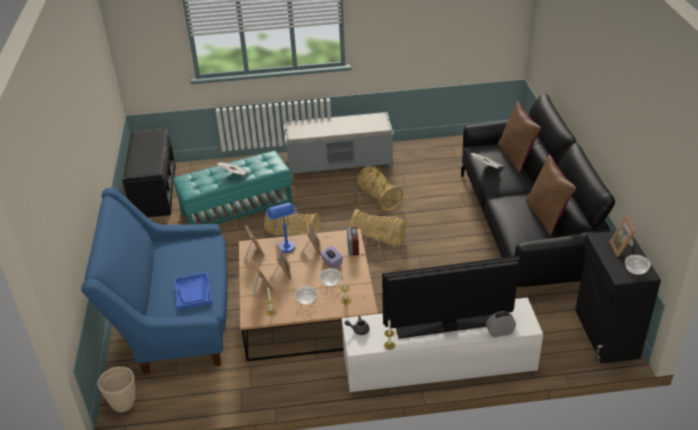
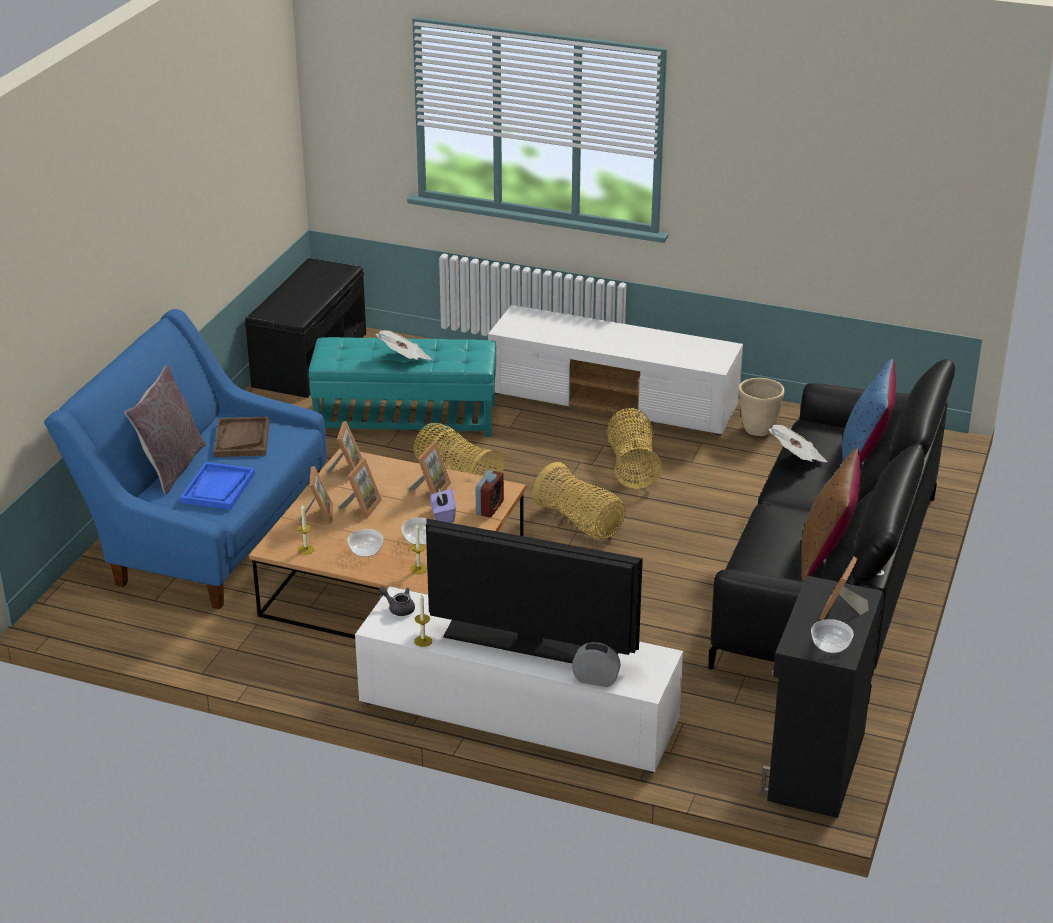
camera: 25 degrees right, 5 degrees down
beige planter [97,367,136,412] -> beige planter moved to [739,378,785,436]
blue table lamp [265,203,297,253] -> none
grey bench [284,112,394,179] -> white tv stand [488,305,743,435]
brown pillow [498,101,541,173] -> blue pillow [842,359,896,465]
none -> grey pillow [125,365,206,494]
none -> brown tray [214,417,269,457]

